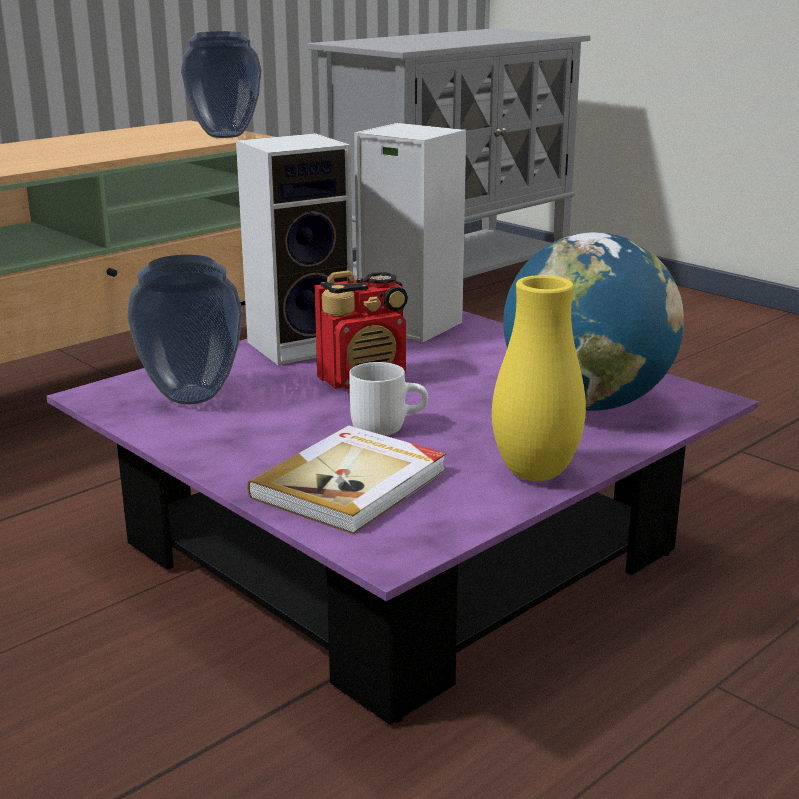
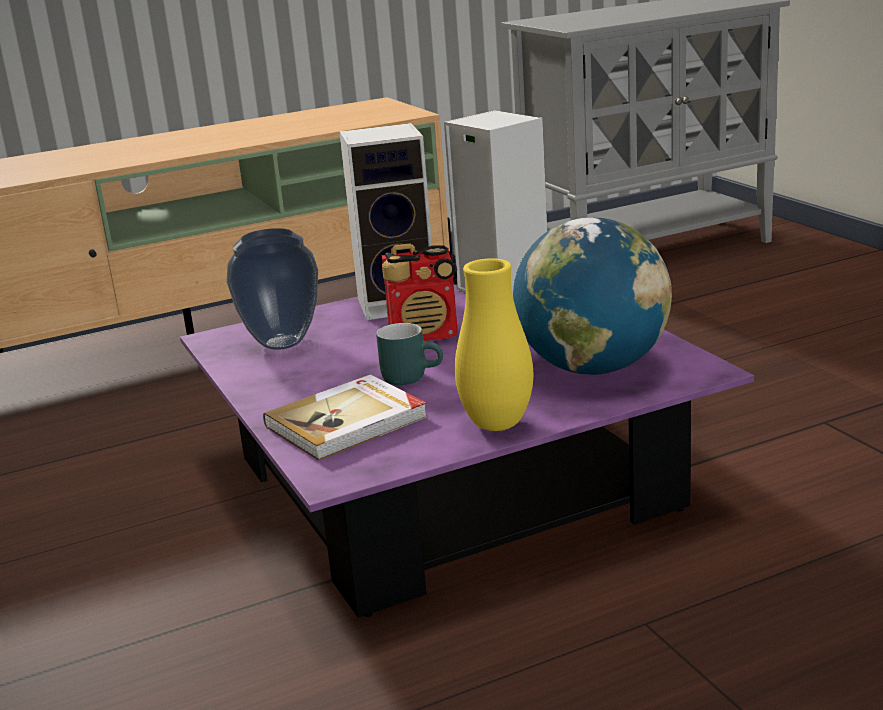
camera: 20 degrees right, 0 degrees up
vase [181,31,261,138] -> none
white mug [349,362,428,436] -> turquoise mug [376,323,443,385]

